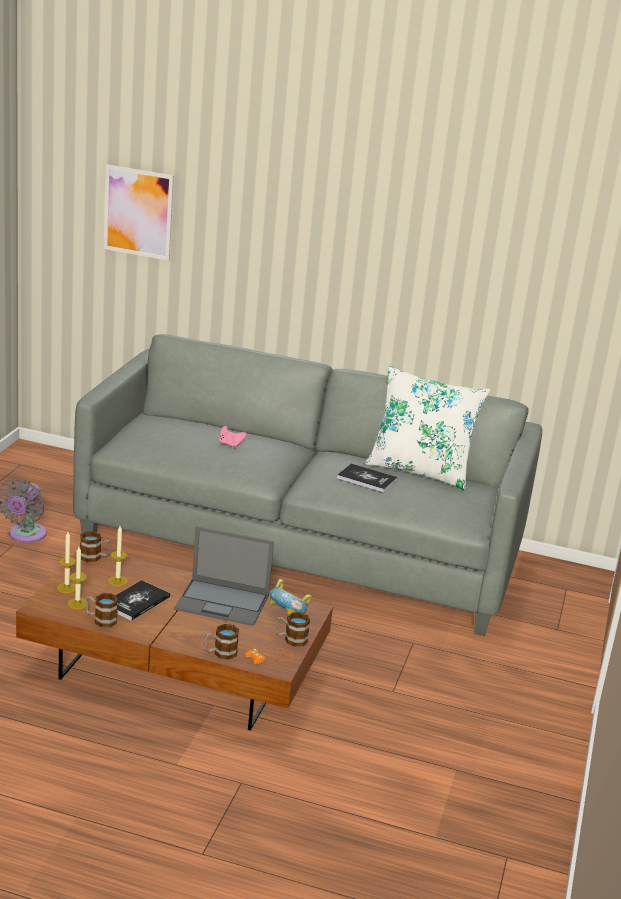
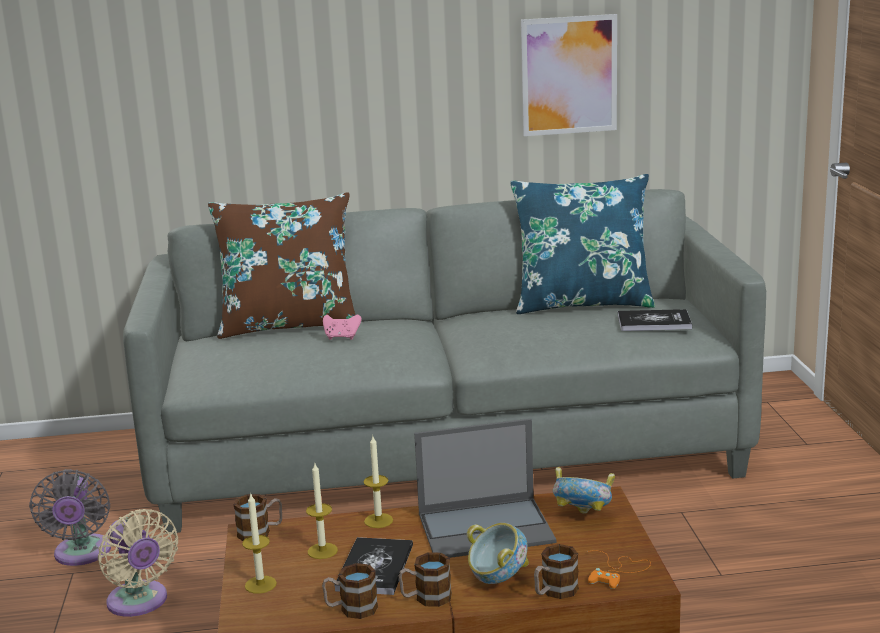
camera: 20 degrees left, 5 degrees down
candle [67,547,87,609] -> candle moved to [363,436,393,528]
picture [104,164,174,261] -> picture moved to [521,14,617,136]
mug [276,612,310,647] -> mug moved to [399,552,452,607]
book [337,464,397,493] -> book moved to [618,309,692,331]
white pillow [365,366,490,490] -> blue pillow [510,174,655,314]
none -> beige fan [98,509,178,617]
none -> brown pillow [208,193,355,339]
none -> bowl [467,523,529,584]

